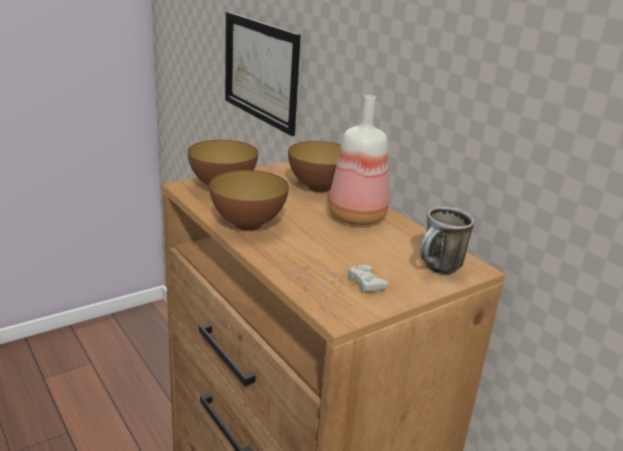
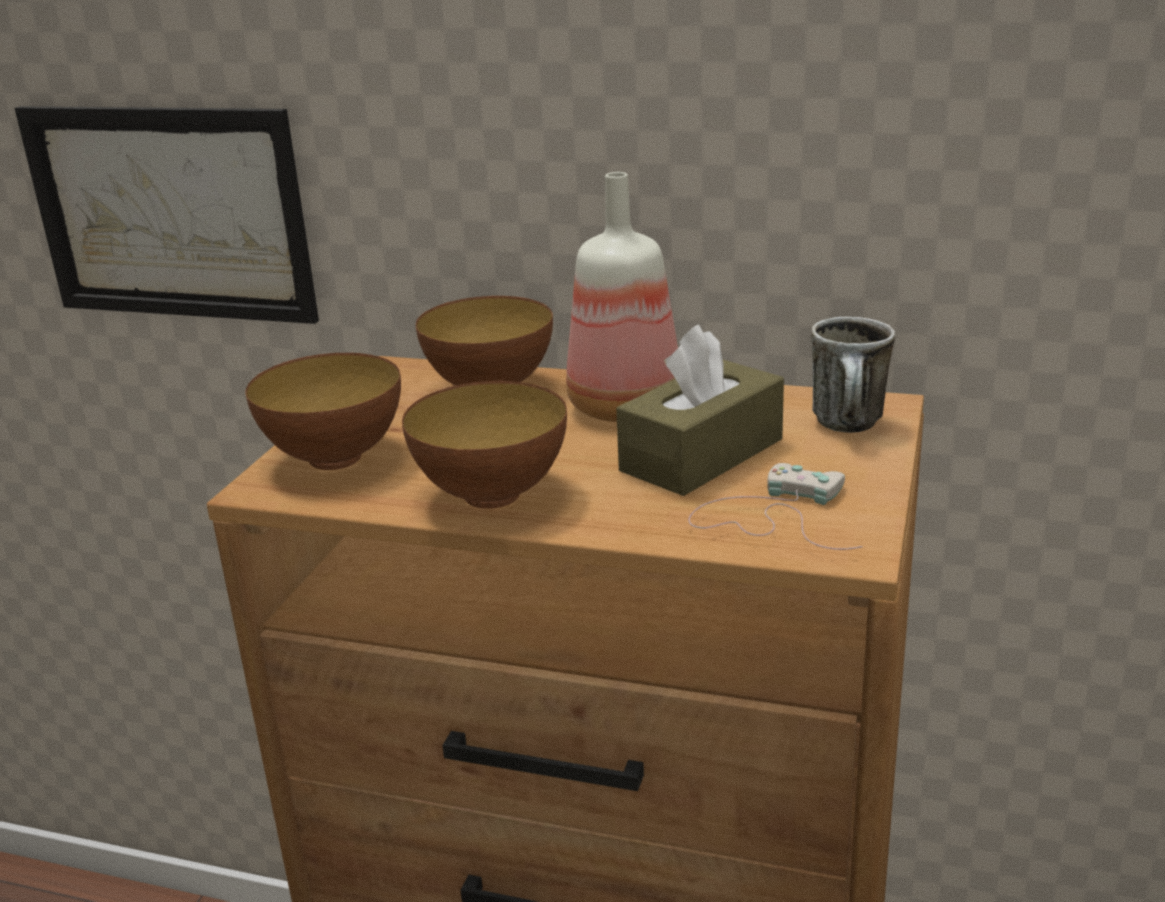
camera: 35 degrees left, 0 degrees up
none -> brown tissue box [616,324,784,496]

